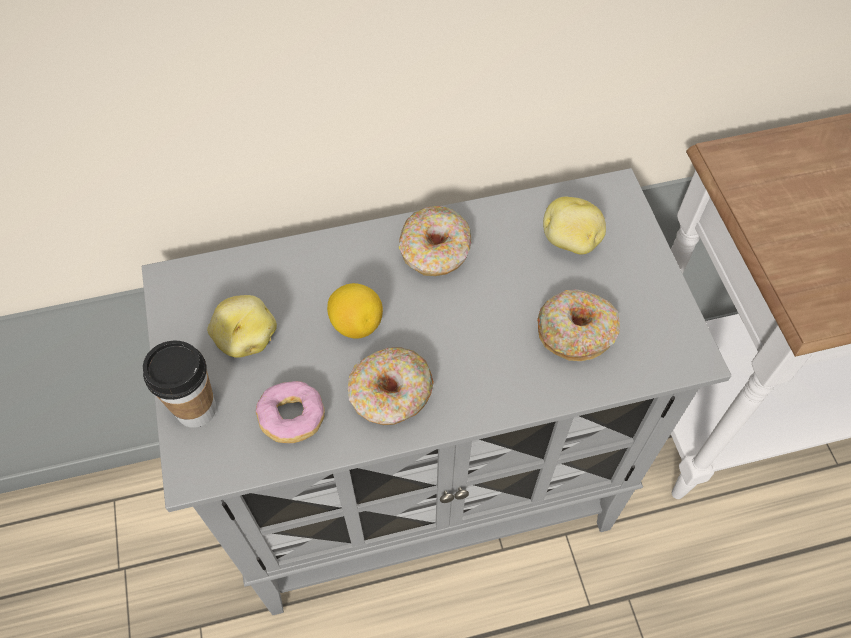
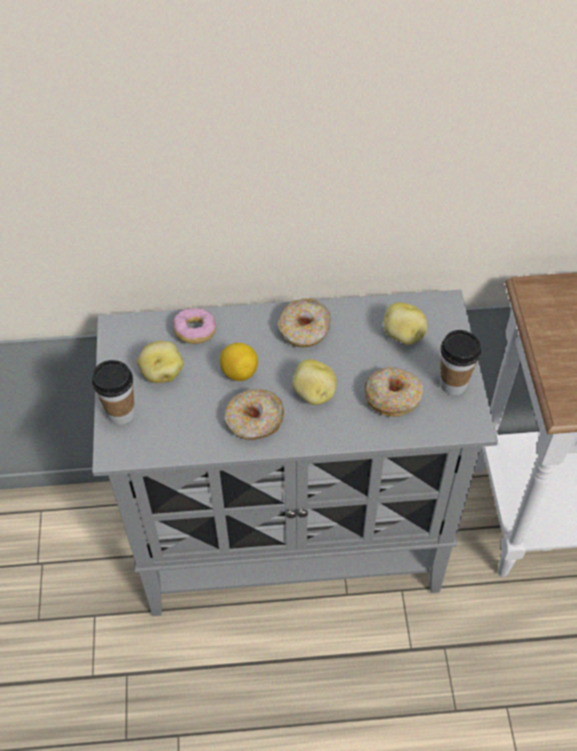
camera: 10 degrees right, 5 degrees down
donut [256,381,325,443] -> donut moved to [173,308,216,344]
none -> potato [292,359,337,405]
none -> cup [440,330,481,395]

